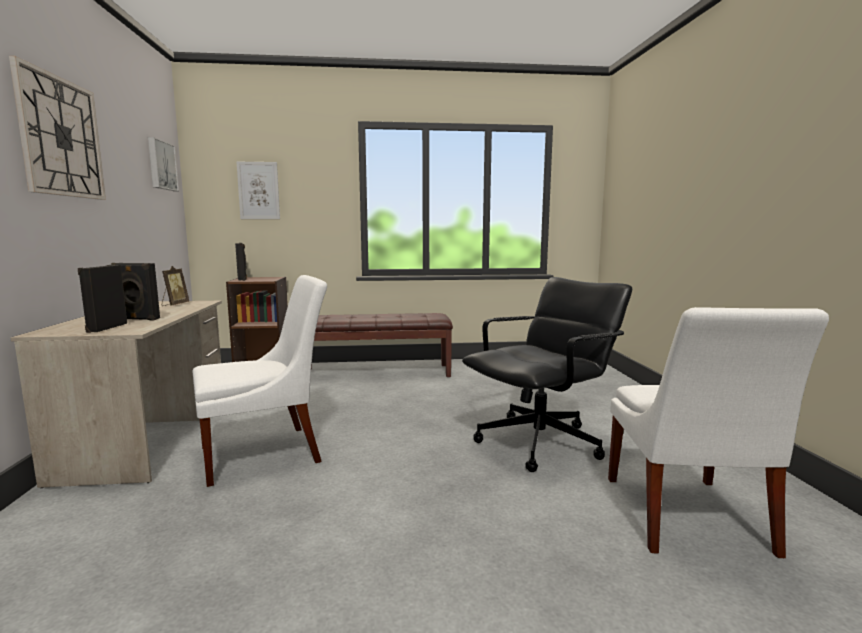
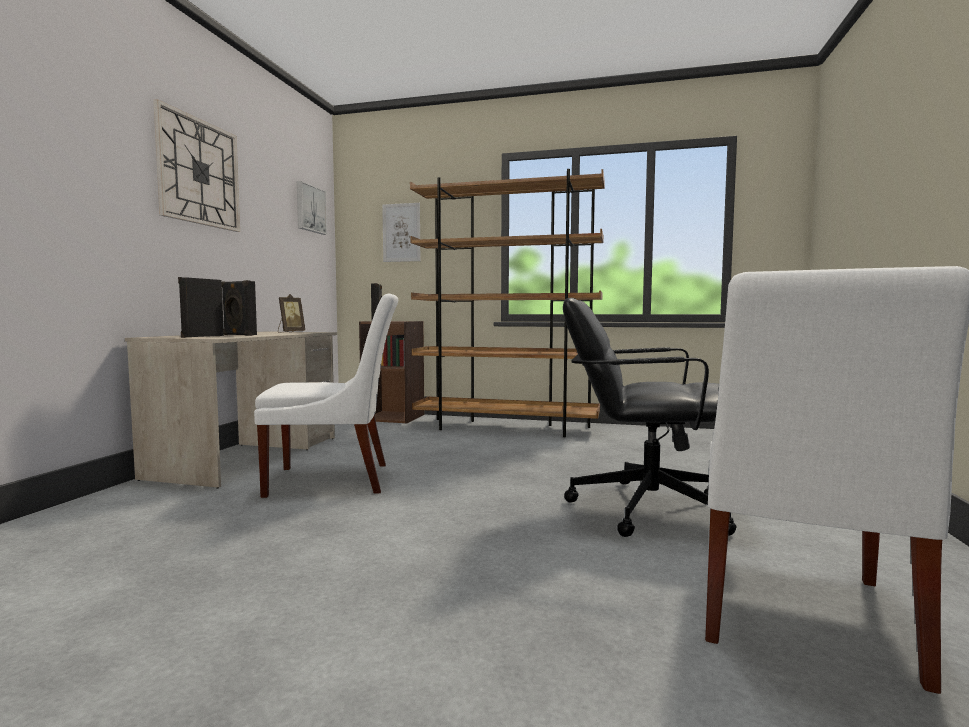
camera: 20 degrees right, 5 degrees down
brown bench [311,313,453,377] -> brown bookcase [410,169,605,437]
black office chair [462,277,632,472] -> black office chair turned 150 degrees counterclockwise [563,298,736,537]

